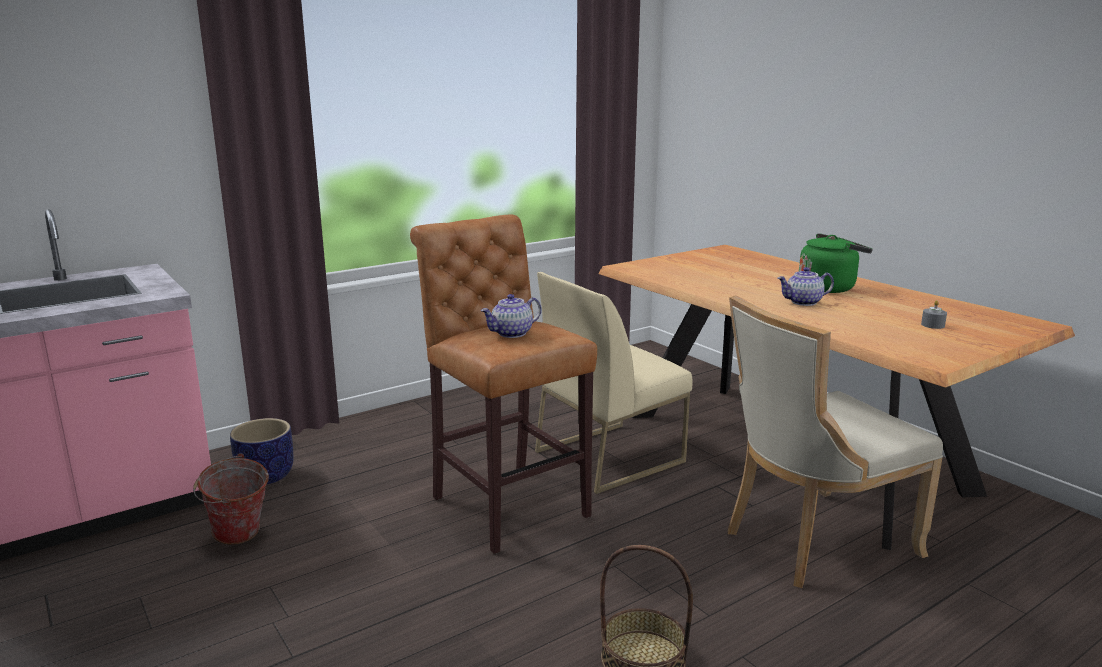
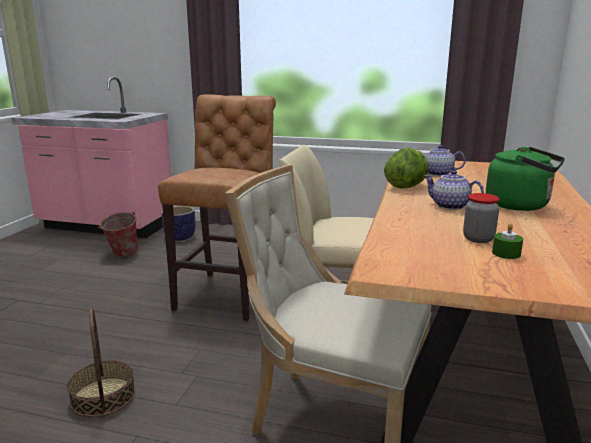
camera: 50 degrees right, 0 degrees up
teapot [480,294,541,338] -> teapot moved to [419,145,466,176]
grey candle [921,300,947,329] -> green candle [492,223,523,259]
none -> lettuce [384,148,429,188]
none -> jar [463,193,499,243]

